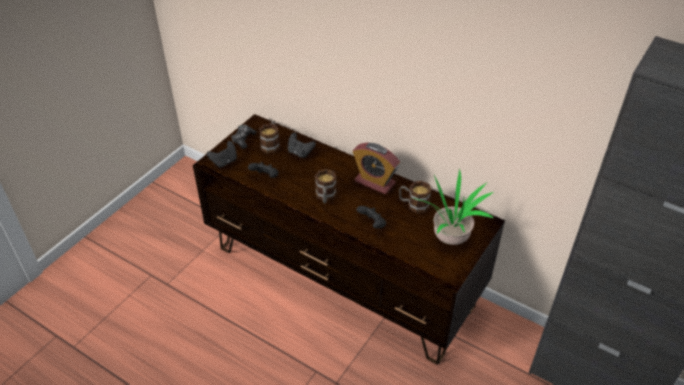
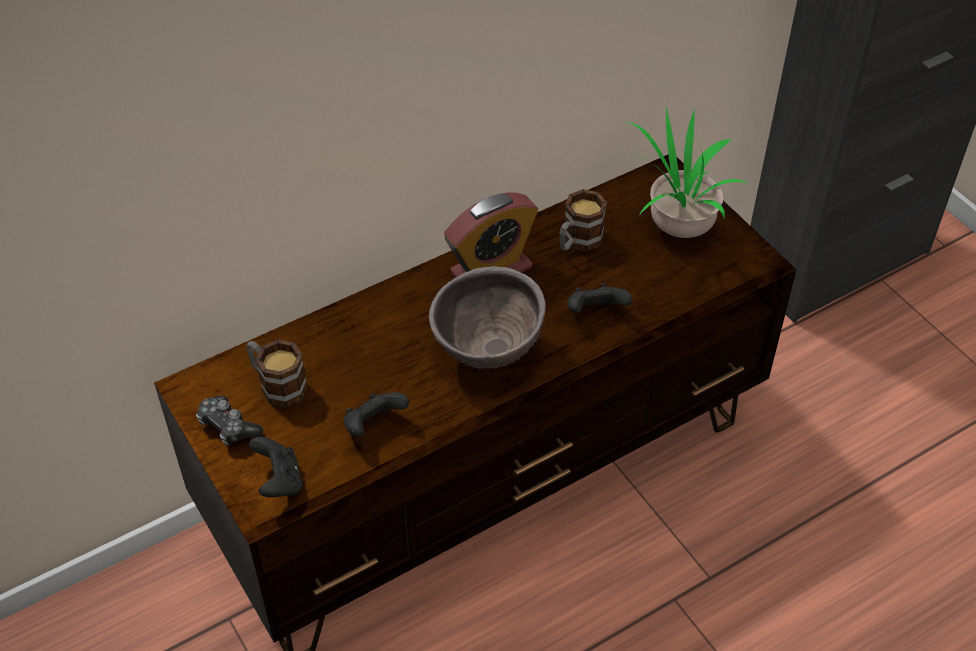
camera: 65 degrees left, 5 degrees up
black game controller [288,132,316,158] -> none
mug [315,169,337,203] -> brown bowl [429,266,546,369]

